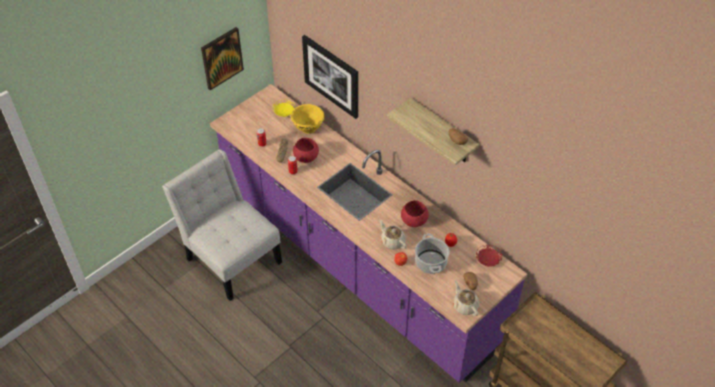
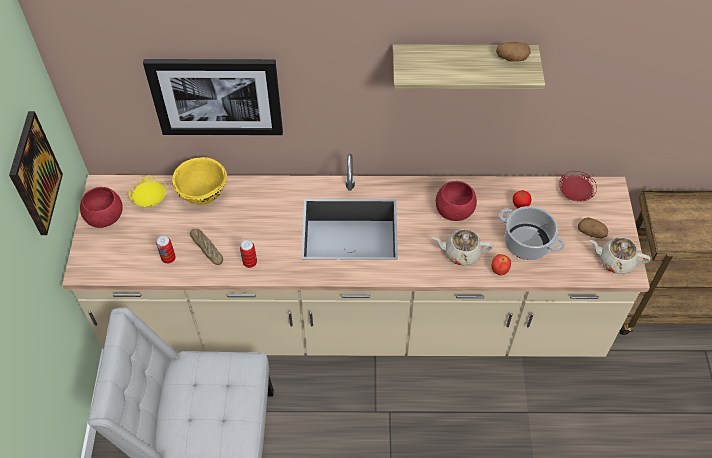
camera: 45 degrees left, 5 degrees up
purple counter [210,84,527,383] -> beige counter [62,154,650,357]
red bowl [293,138,319,163] -> red bowl moved to [80,187,123,228]

